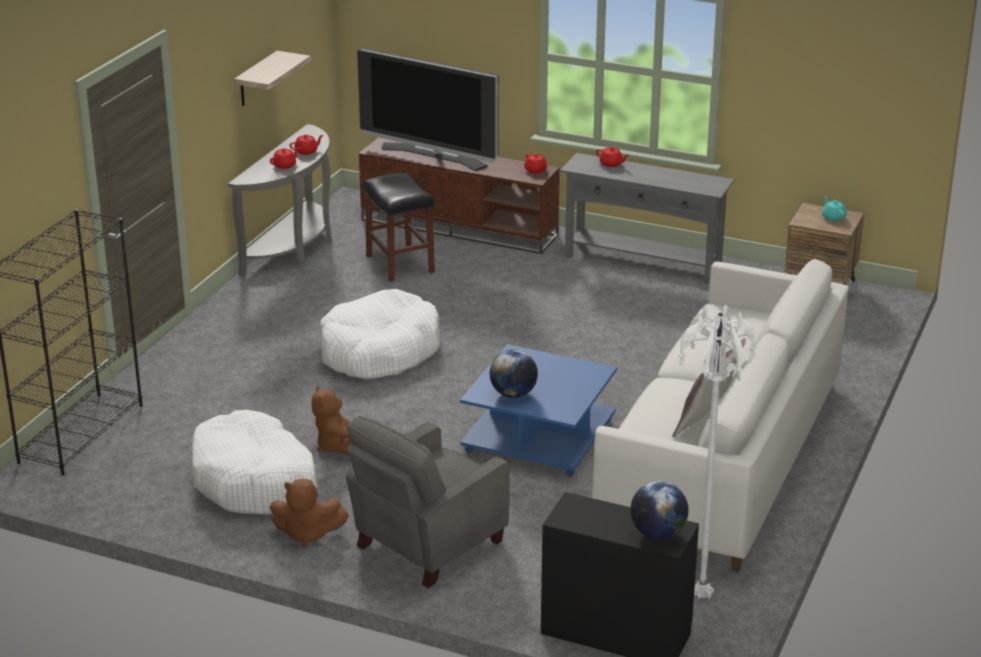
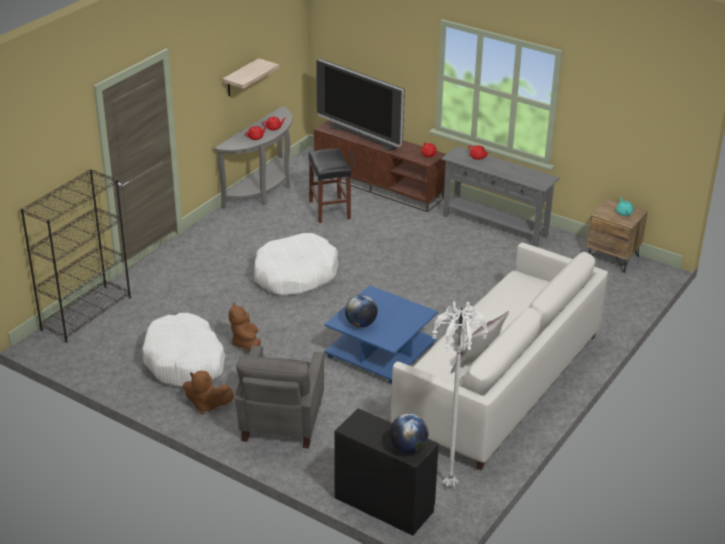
camera: 10 degrees right, 5 degrees up
grey armchair [346,416,510,588] -> grey armchair turned 45 degrees counterclockwise [235,346,324,449]

